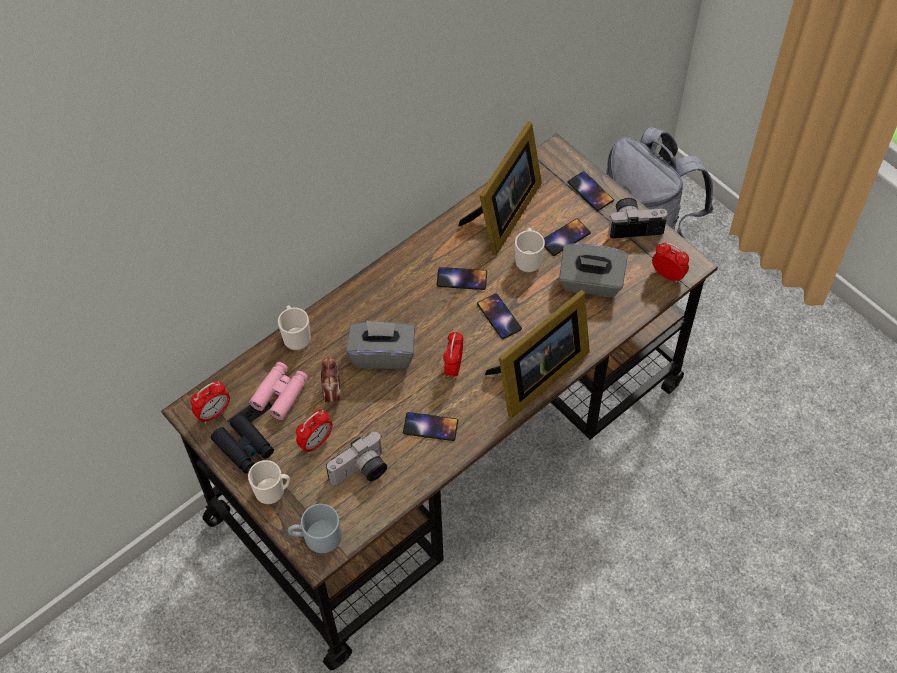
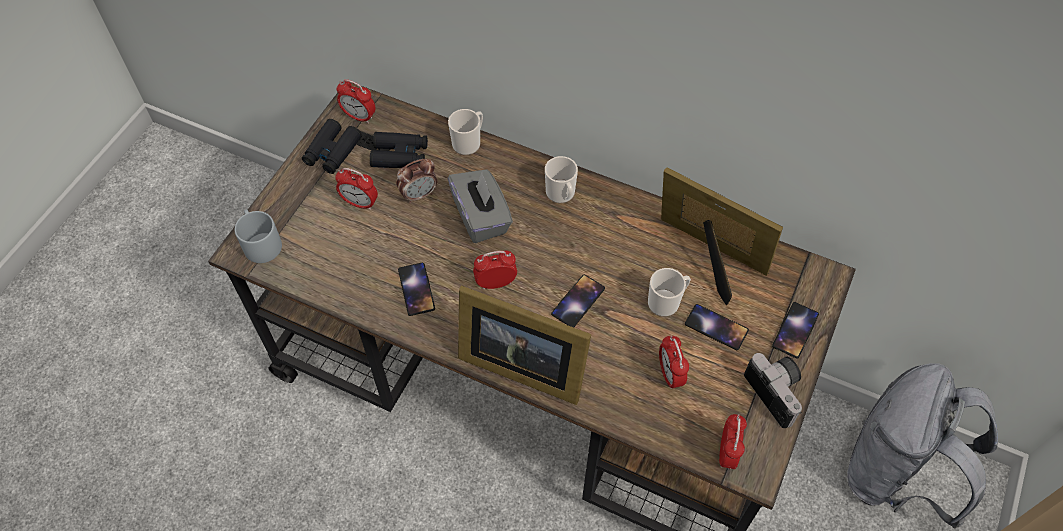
camera: 65 degrees right, 0 degrees up
mug [248,460,290,504] -> mug moved to [545,156,578,203]
pink binoculars [249,362,308,420] -> black binoculars [370,132,428,168]
camera [326,432,387,485] -> none
phone [437,267,487,290] -> none
picture frame [458,121,542,255] -> picture frame turned 150 degrees counterclockwise [661,168,783,305]
grey tissue box [559,243,628,297] -> alarm clock [659,335,689,389]

